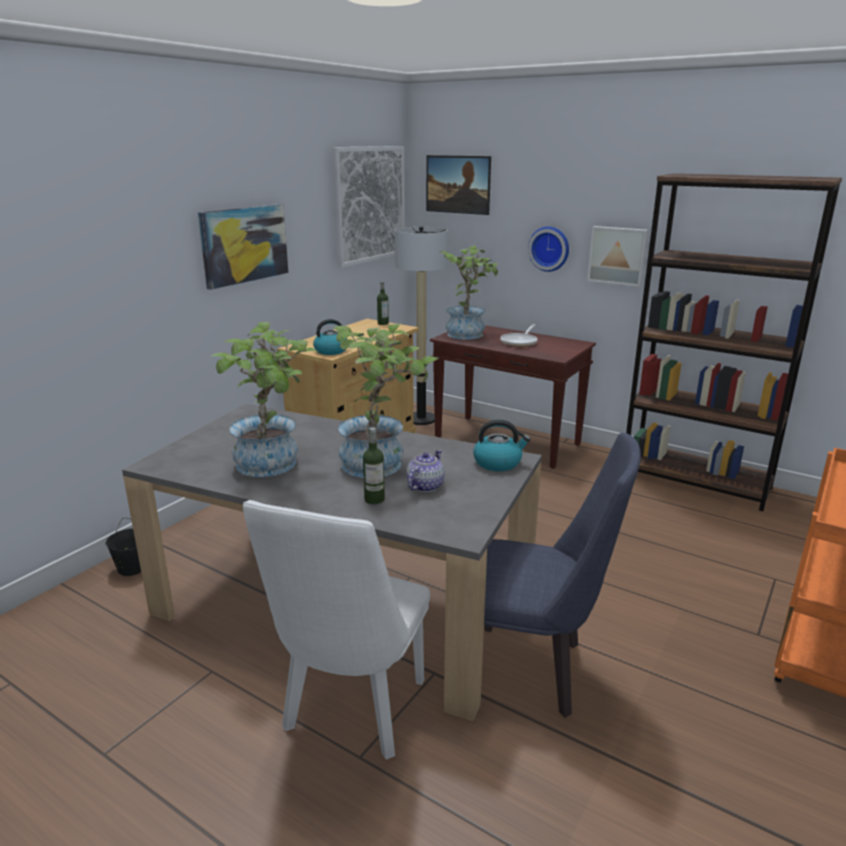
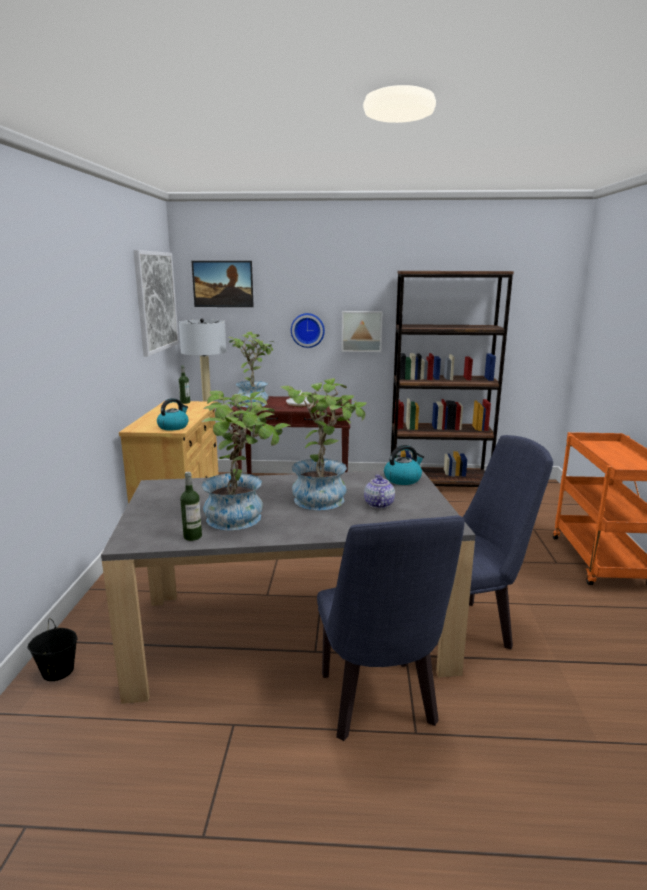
camera: 30 degrees left, 5 degrees down
picture [198,204,288,290] -> none
white chair [243,500,430,759] -> blue chair [317,515,465,741]
bottle [363,427,385,504] -> bottle moved to [180,472,202,541]

